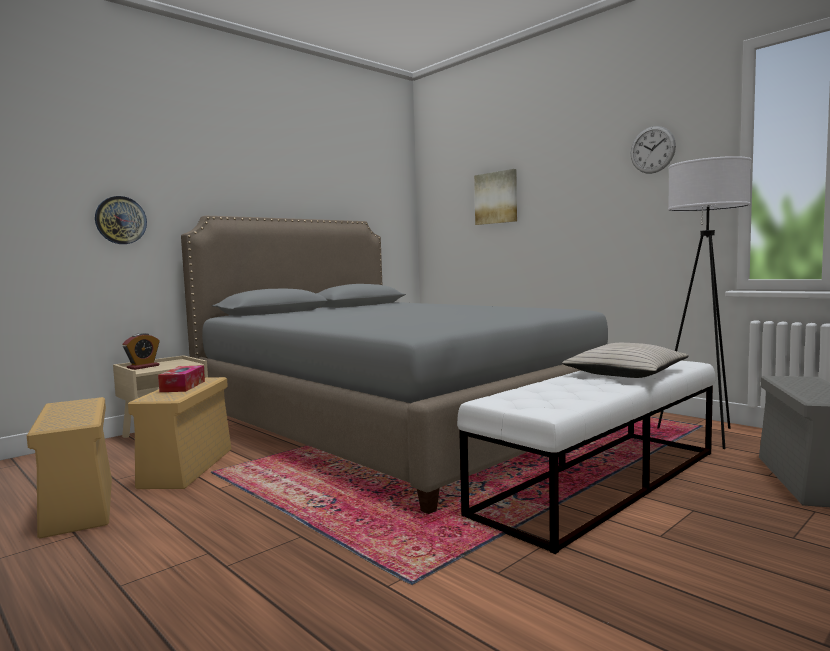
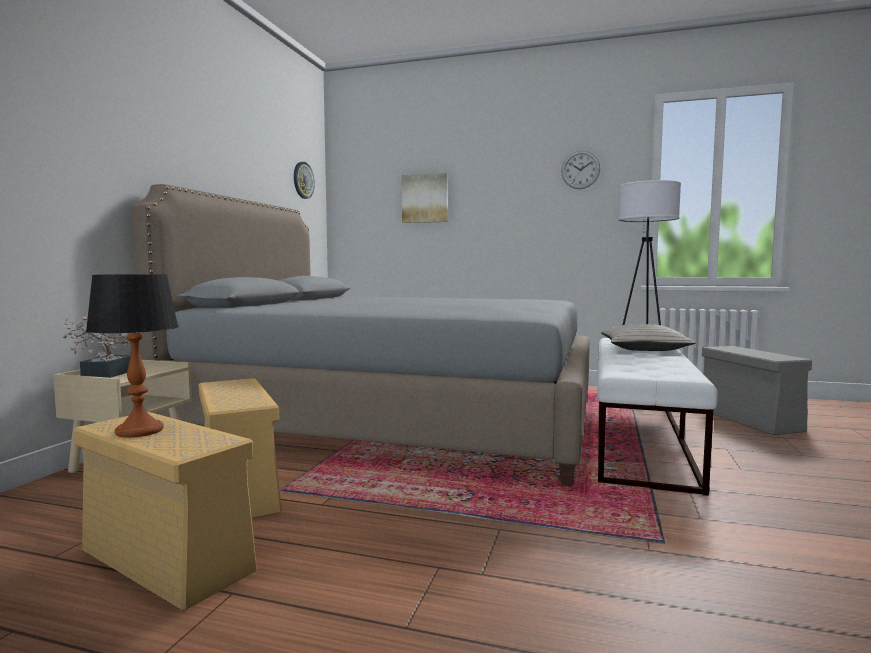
camera: 30 degrees left, 0 degrees up
wall clock [95,196,147,244] -> wall clock moved to [294,162,315,199]
alarm clock [123,333,159,370] -> potted plant [63,316,131,378]
tissue box [158,365,205,392] -> none
none -> table lamp [86,274,179,438]

